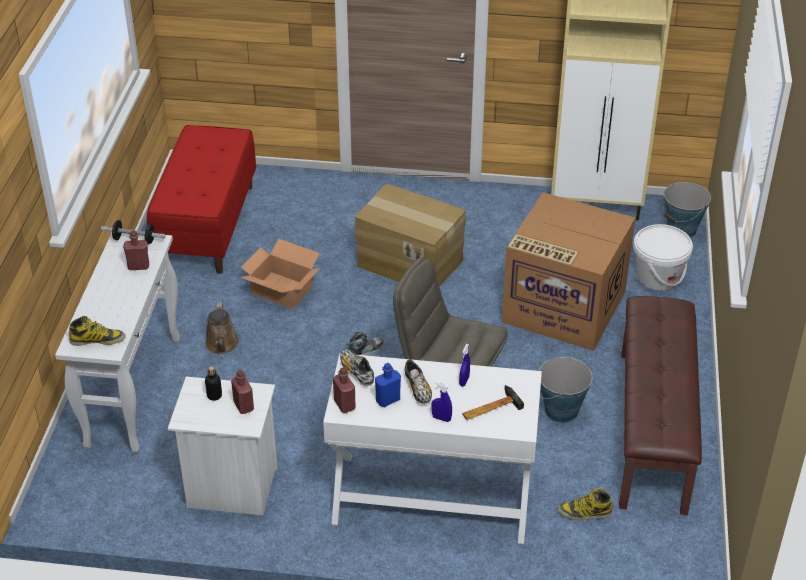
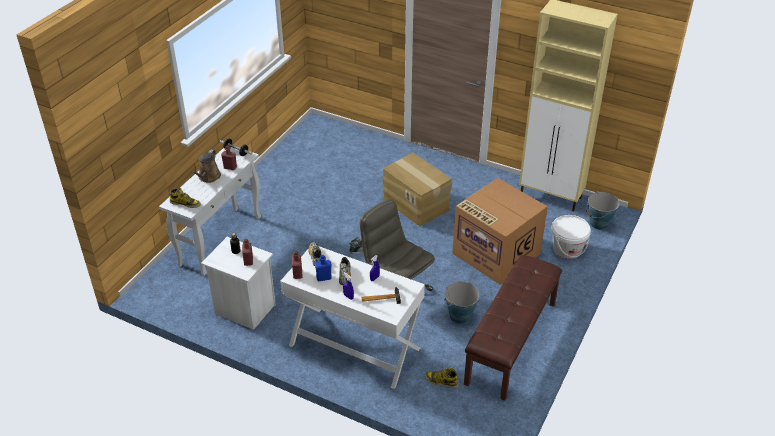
camera: 20 degrees right, 0 degrees up
red bench [147,125,256,274] -> none
brown watering can [205,302,239,354] -> brown watering can moved to [191,150,221,183]
cardboard box [240,239,320,309] -> none

